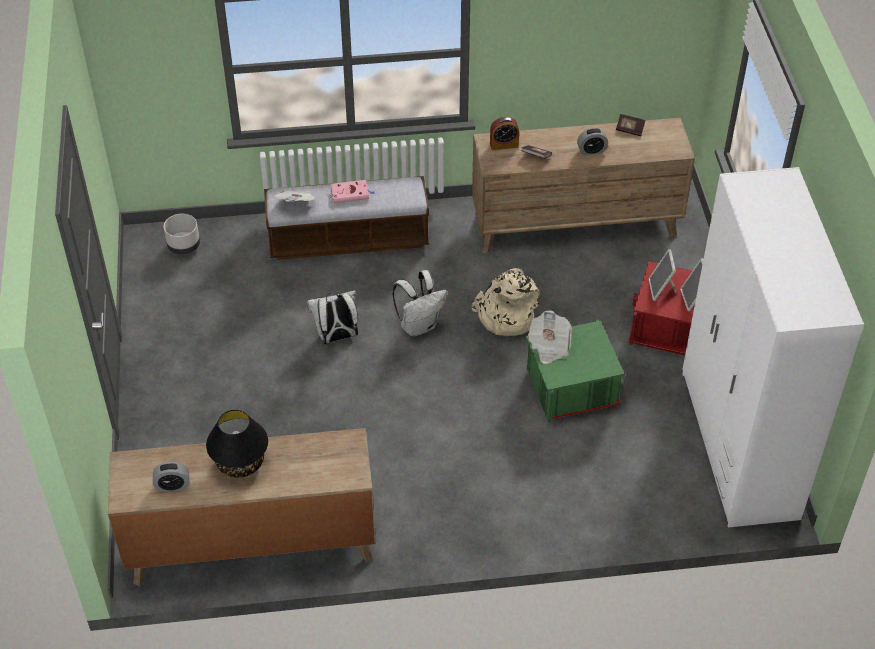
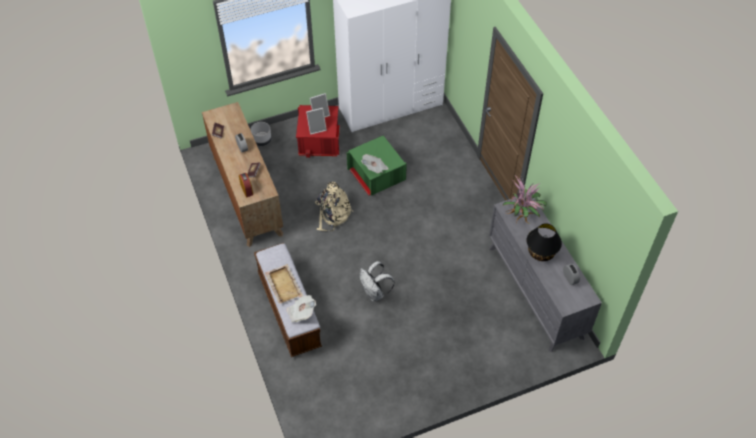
camera: 105 degrees left, 5 degrees up
brown dresser [108,428,375,586] -> grey dresser [489,193,602,352]
grey planter [163,214,200,255] -> grey planter moved to [250,122,272,146]
pink book [331,180,375,203] -> beige tray [265,264,303,304]
white backpack [392,270,447,336] -> none
none -> potted plant [502,177,547,223]

